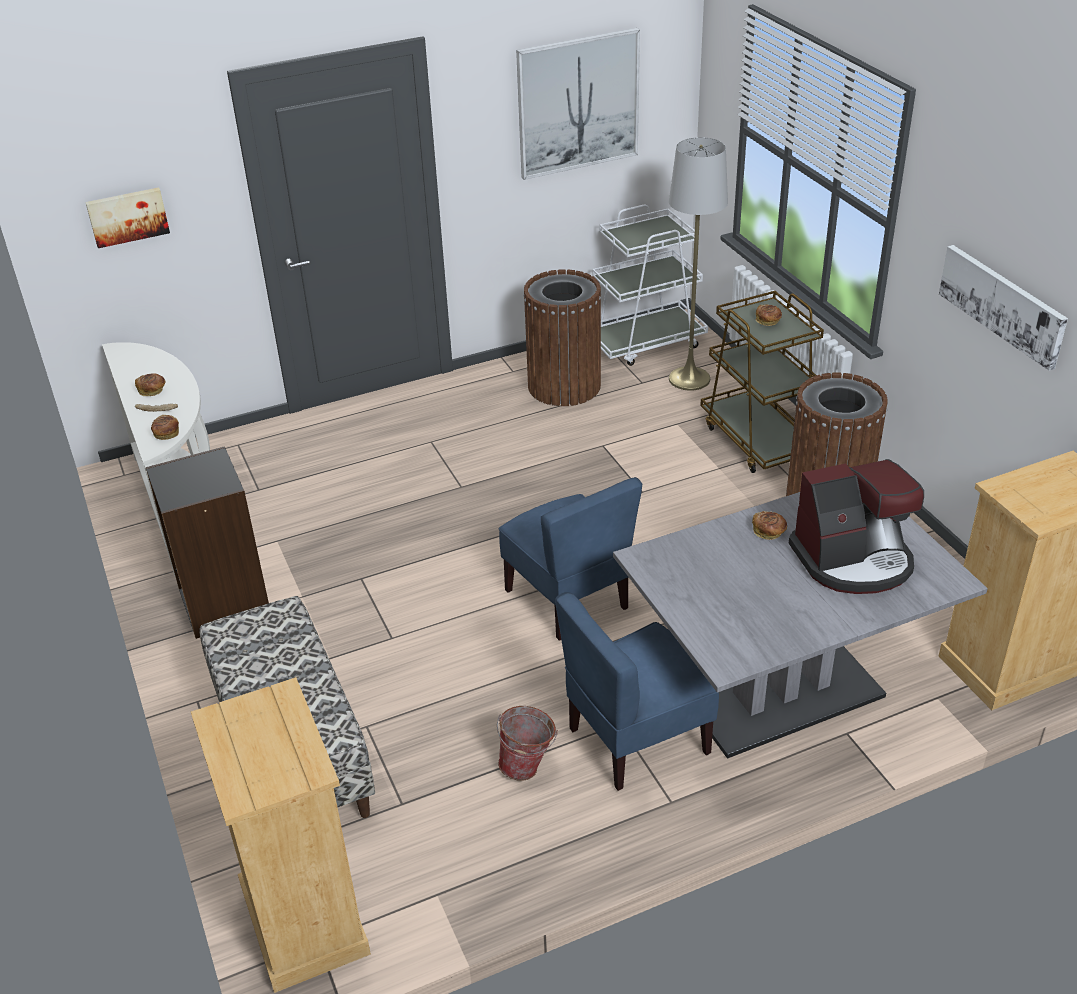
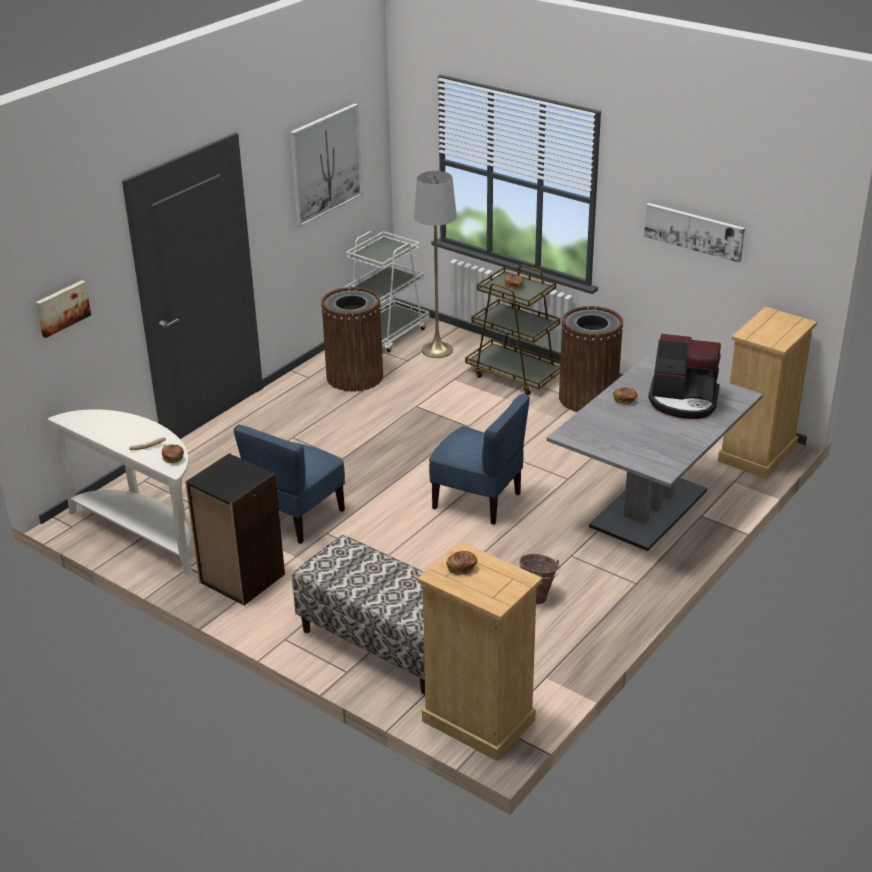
camera: 30 degrees left, 5 degrees down
bread [135,373,166,396] -> bread moved to [446,551,477,575]
blue chair [555,592,719,791] -> blue chair moved to [234,425,345,544]
coffee machine [789,459,924,594] -> coffee machine turned 60 degrees clockwise [648,334,721,419]

